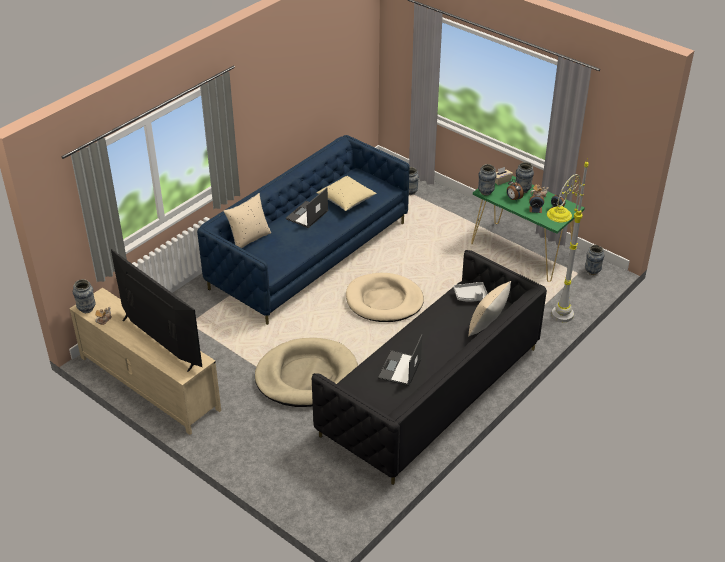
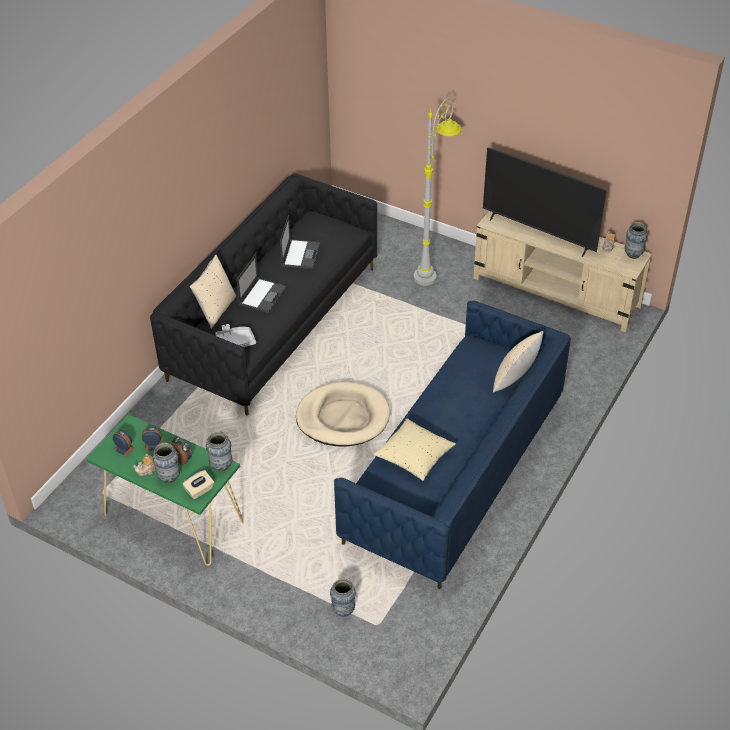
camera: 170 degrees right, 5 degrees up
beige dog bed [255,338,358,407] -> none
laptop [286,188,328,228] -> laptop moved to [236,254,287,313]
grey floor lamp [547,158,589,322] -> grey floor lamp moved to [414,98,462,286]
vase [585,245,604,275] -> none

